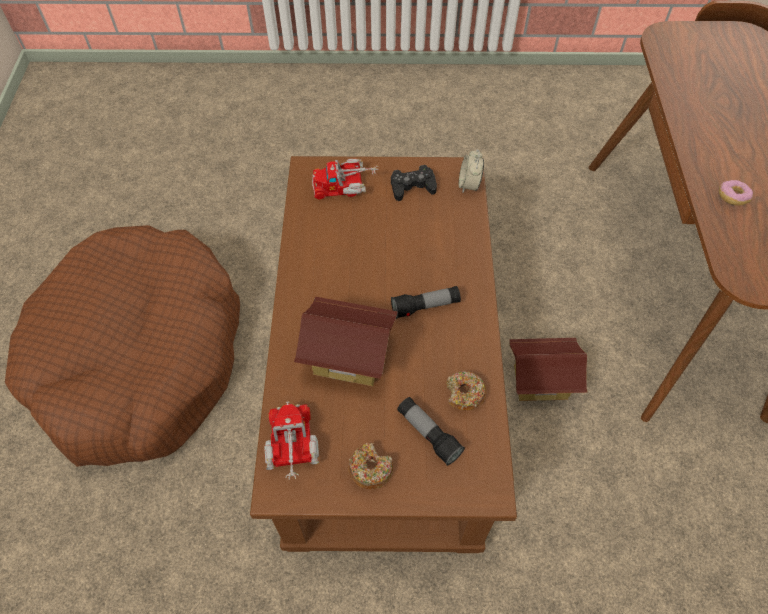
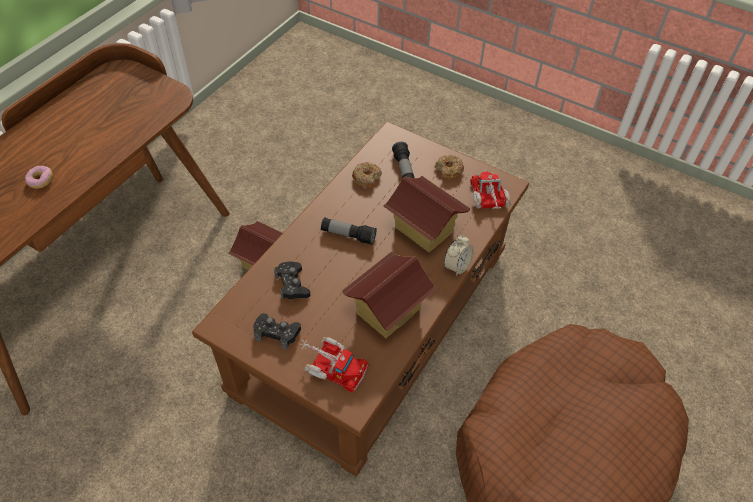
camera: 150 degrees left, 5 degrees down
toy truck [264,402,319,480] -> toy truck turned 150 degrees clockwise [470,170,511,209]
alarm clock [459,149,484,192] -> alarm clock moved to [444,235,474,276]
donut [719,180,753,206] -> donut moved to [25,166,53,189]
none -> black game controller [274,261,310,300]
none -> toy house [342,252,437,339]

